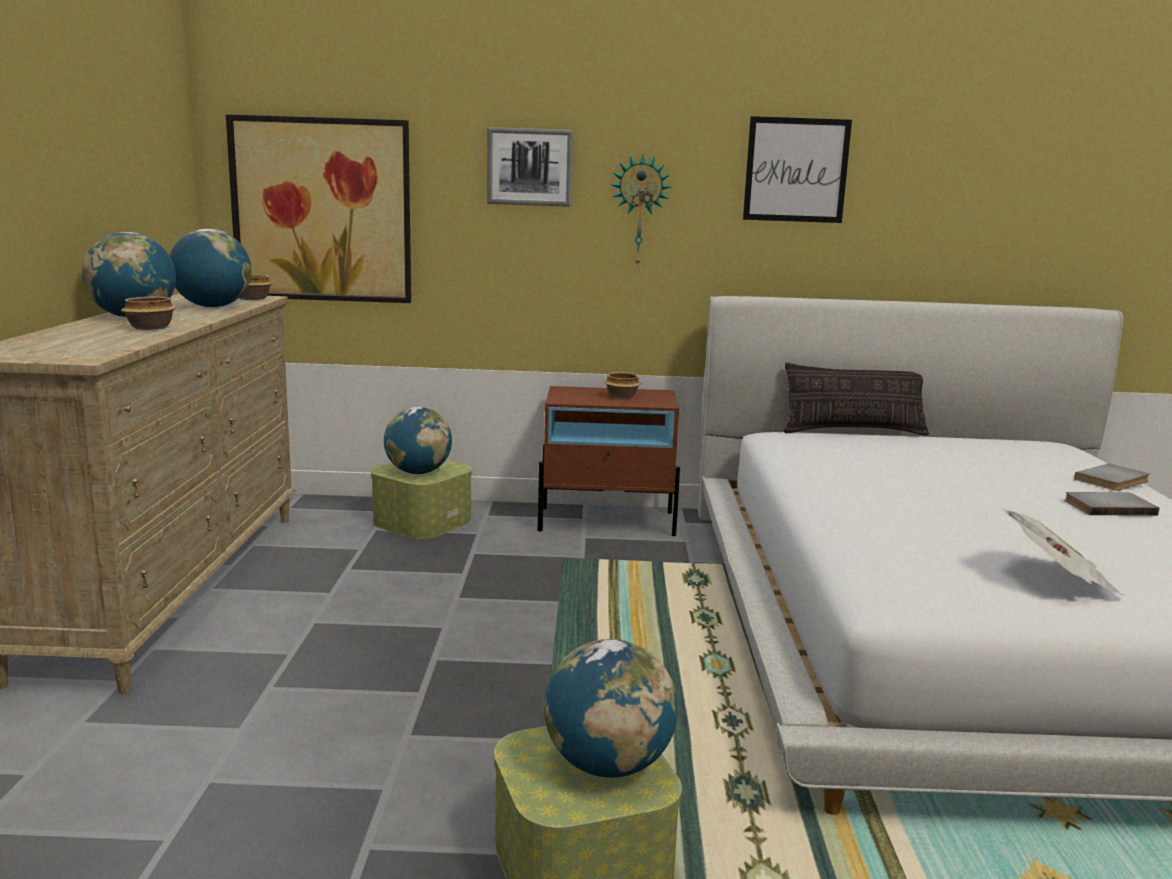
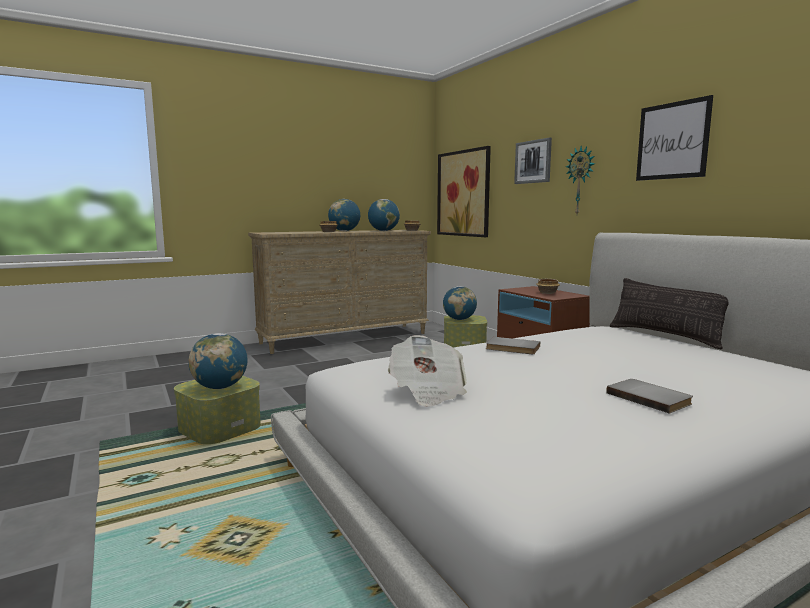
camera: 60 degrees right, 5 degrees down
grey book [1074,464,1150,491] -> grey book moved to [486,337,540,354]

